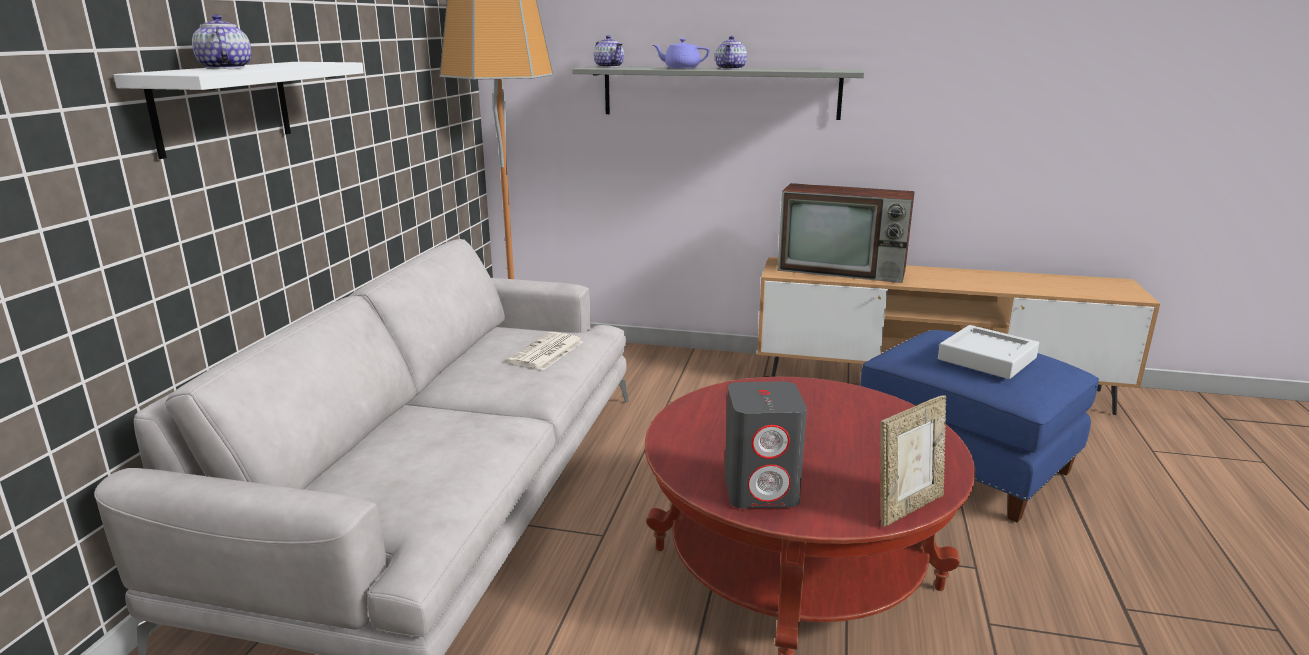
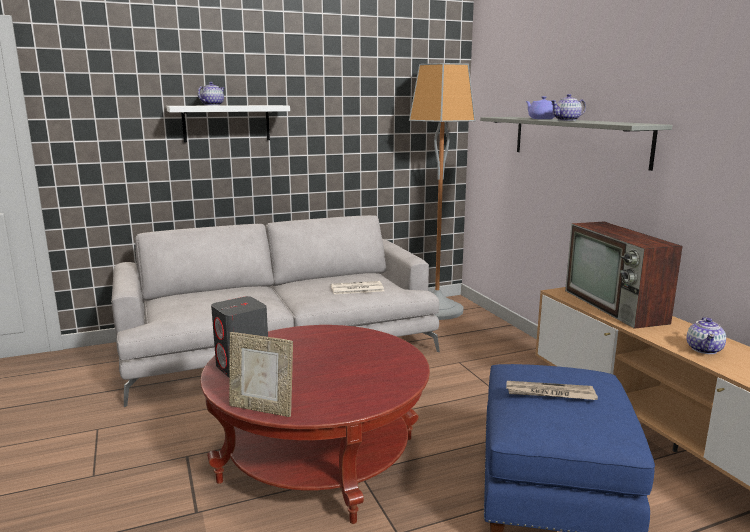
camera: 55 degrees right, 5 degrees down
teapot [594,35,624,67] -> teapot moved to [686,317,726,354]
grey tray [938,325,1039,379] -> newspaper [506,381,598,400]

